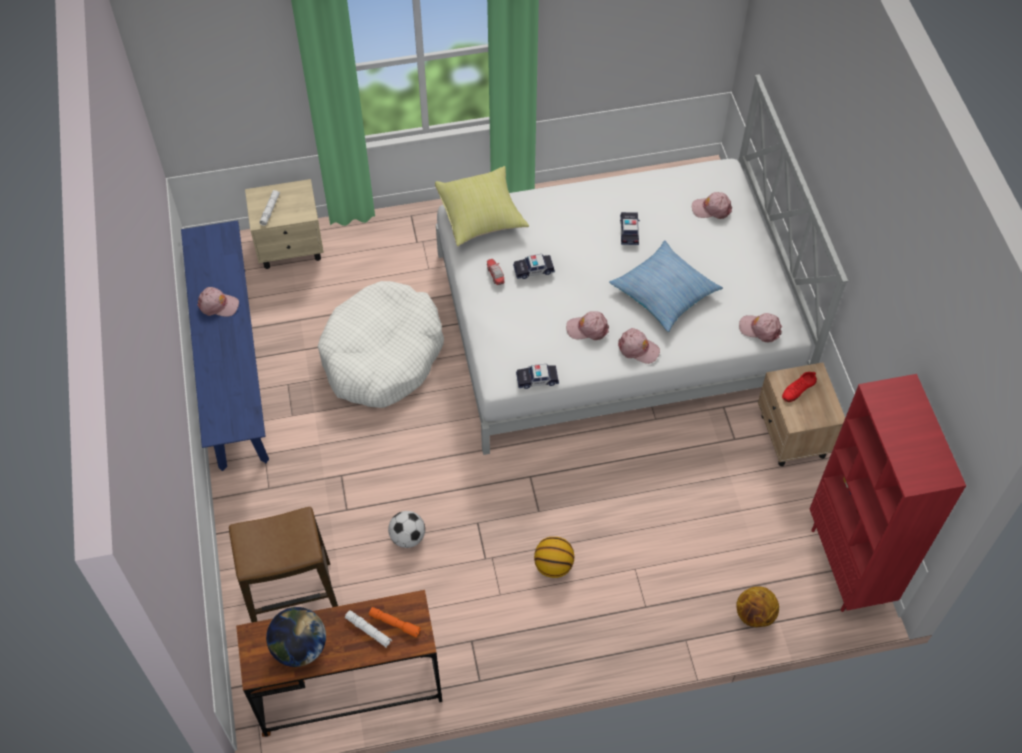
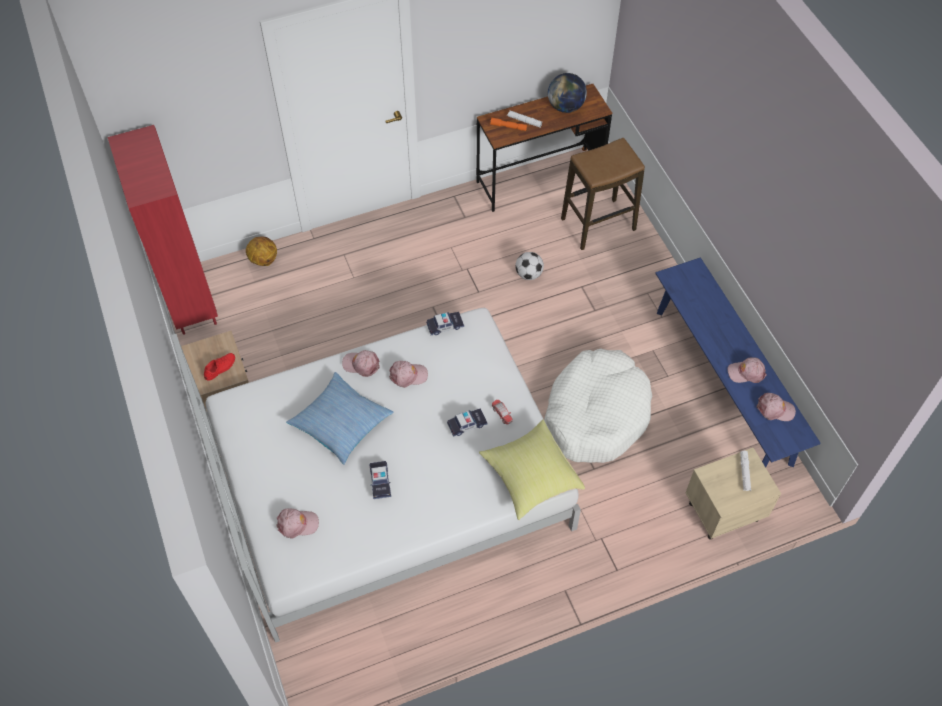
camera: 170 degrees right, 0 degrees up
basketball [534,537,574,578] -> none
pink cap [739,313,782,343] -> pink cap moved to [756,393,796,421]

